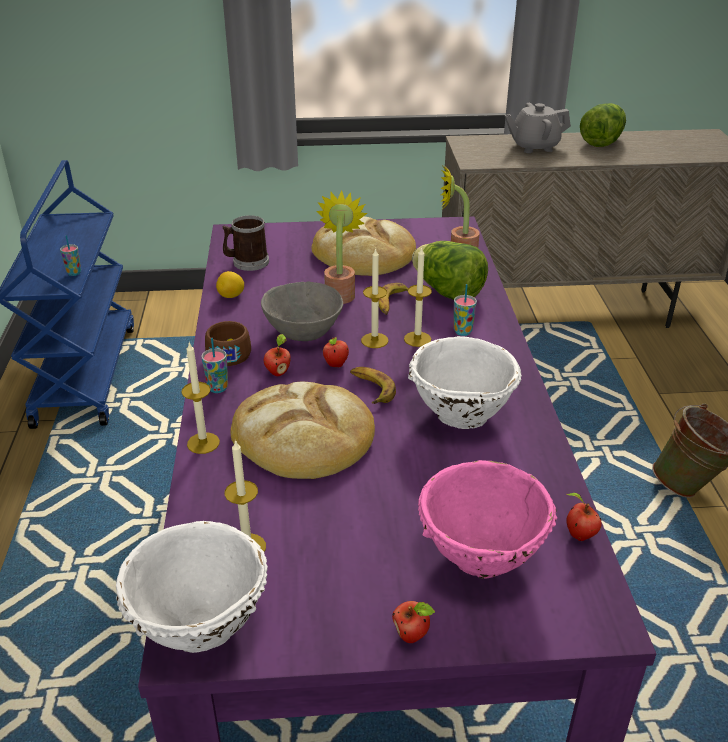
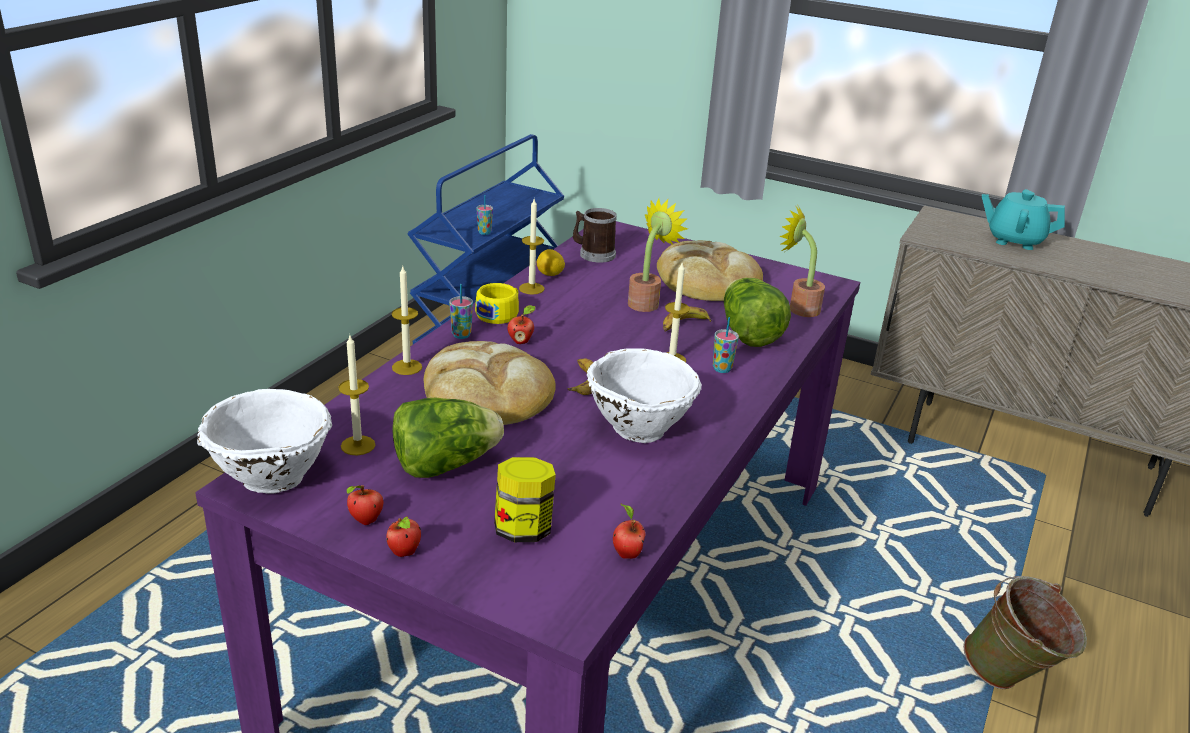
camera: 30 degrees right, 5 degrees down
brown cup [205,321,251,366] -> yellow cup [475,283,519,324]
grey bowl [261,282,343,341] -> none
apple [322,337,349,367] -> apple moved to [347,485,383,525]
candle [361,248,389,348] -> candle moved to [519,199,545,295]
pink bowl [418,460,557,579] -> jar [494,457,556,542]
grey teapot [505,103,571,153] -> turquoise teapot [982,189,1065,250]
lettuce [580,103,626,147] -> lettuce moved to [393,397,504,478]

